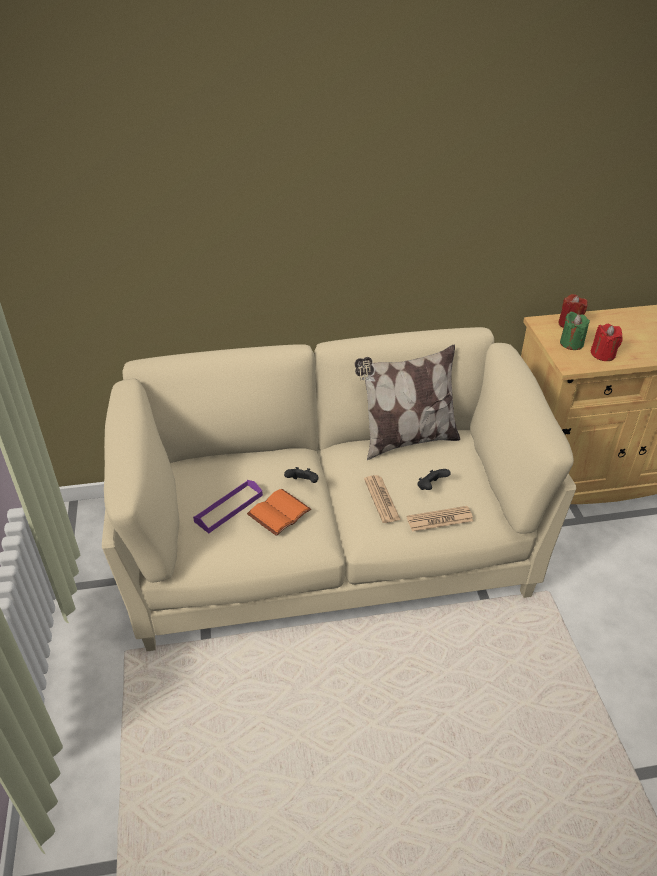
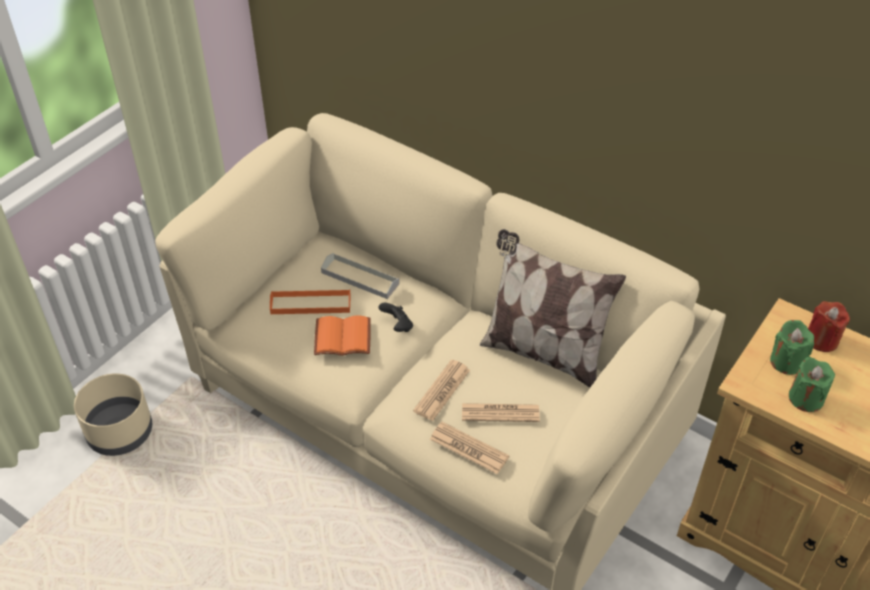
camera: 45 degrees right, 5 degrees up
purple tray [193,480,263,533] -> orange tray [270,289,351,314]
black game controller [417,469,451,490] -> newspaper [462,403,540,422]
red candle [591,324,623,361] -> green candle [789,357,835,412]
none -> beige planter [74,373,152,456]
none -> grey tray [321,253,400,299]

